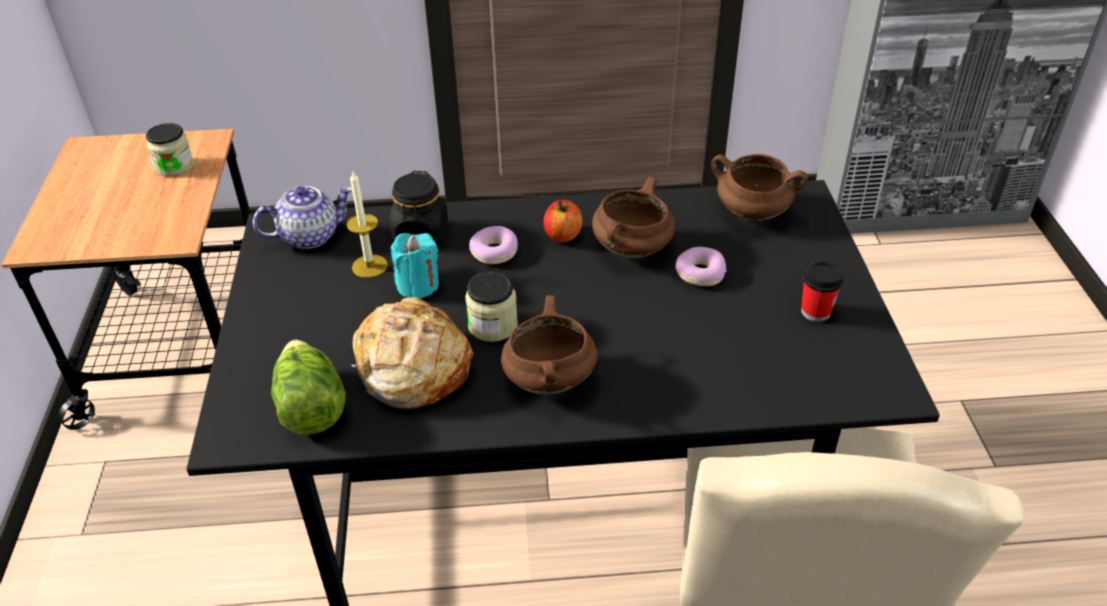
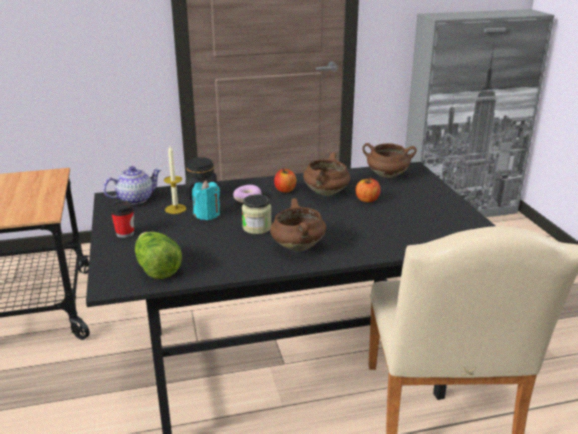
camera: 10 degrees left, 15 degrees down
jar [146,123,194,177] -> none
bread [351,297,474,409] -> none
donut [675,247,727,286] -> apple [356,177,380,202]
cup [801,261,843,322] -> cup moved to [110,201,134,238]

